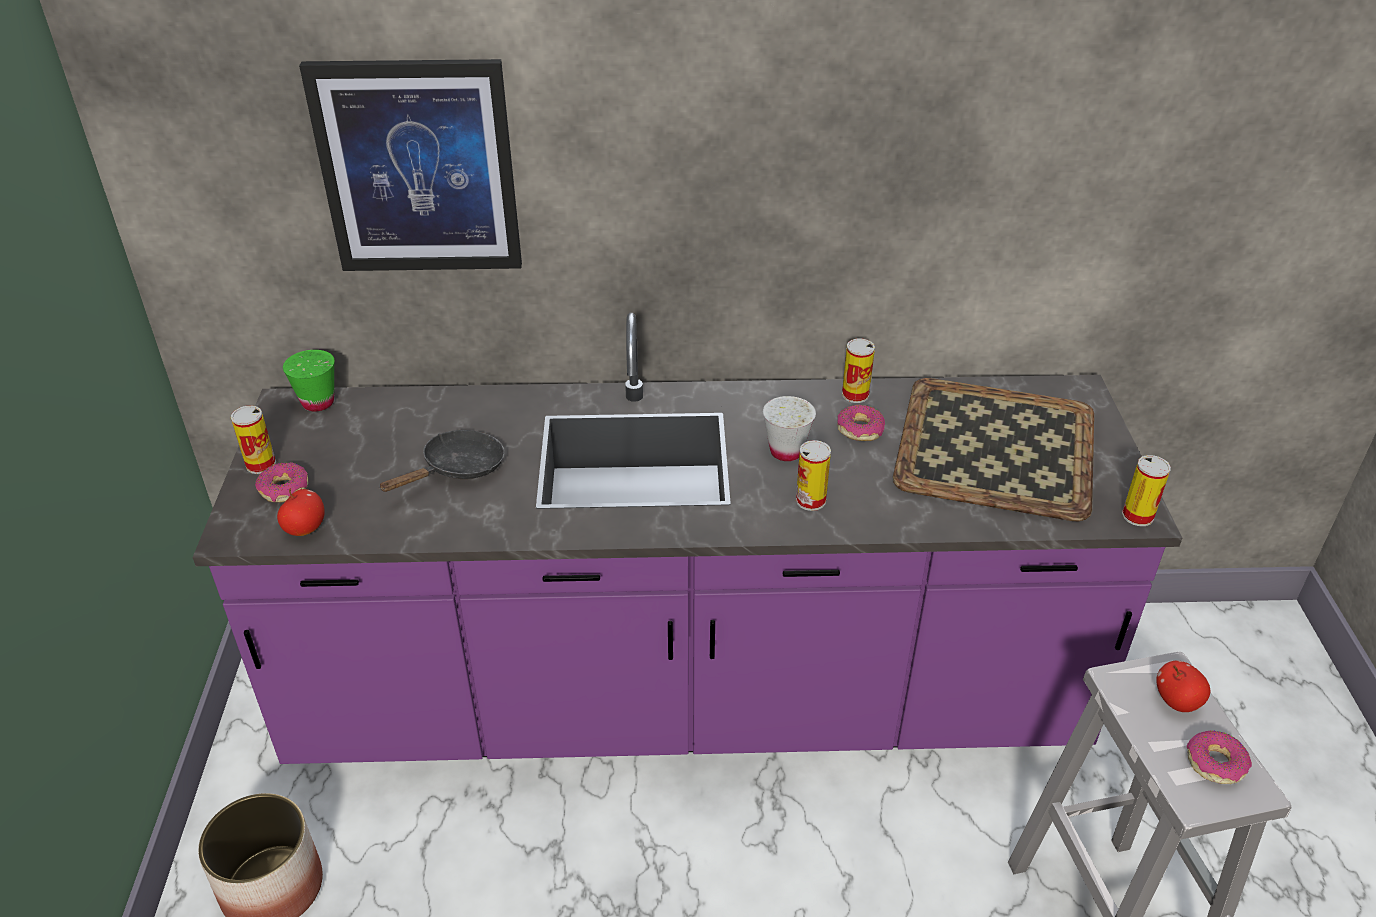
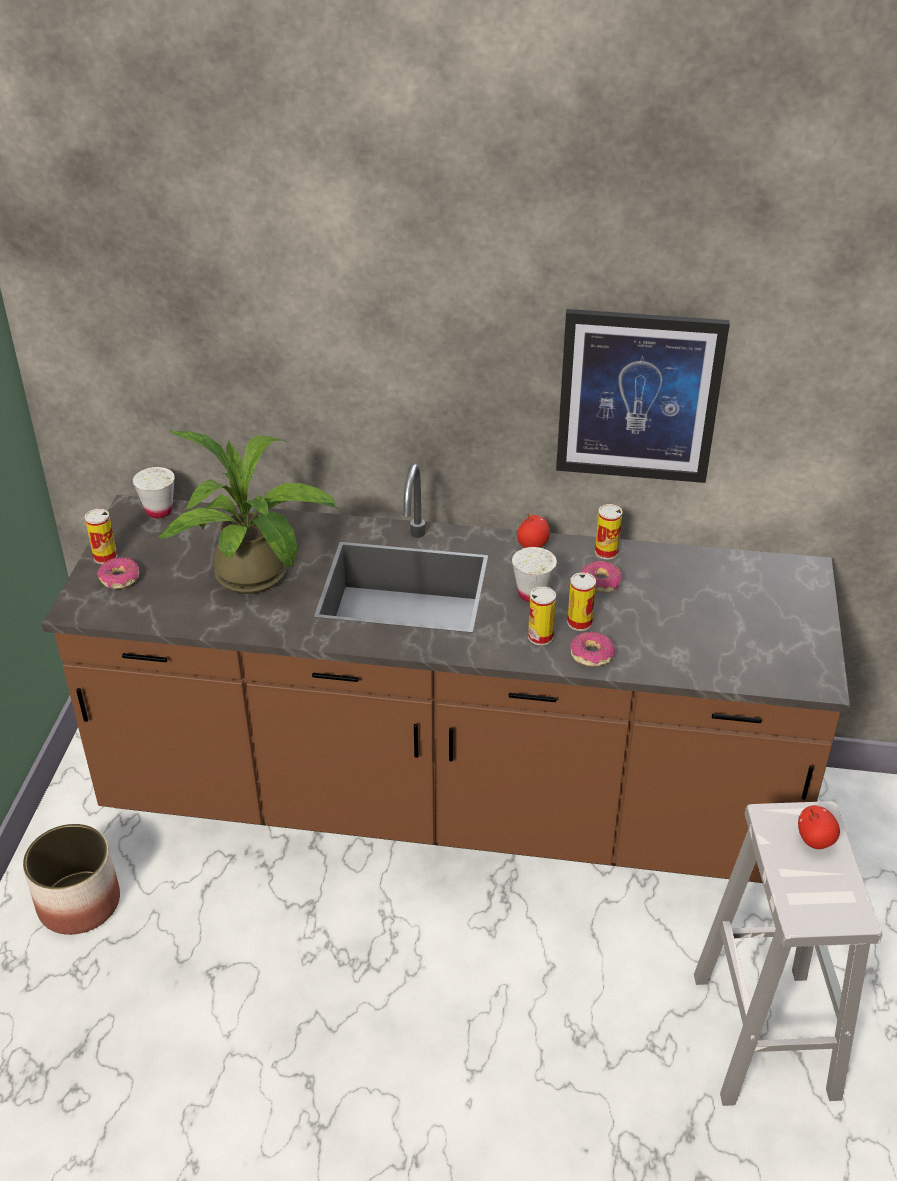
camera: 10 degrees right, 0 degrees up
purple counter [192,313,1182,764] -> brown counter [42,464,850,883]
apple [277,488,325,536] -> apple moved to [517,513,550,548]
green cup [283,350,334,412] -> white cup [133,467,175,518]
picture [299,59,522,271] -> picture moved to [556,309,730,483]
black frying pan [379,430,505,492] -> potted plant [158,430,340,594]
tray [893,378,1094,521] -> none
can [1122,455,1171,526] -> can moved to [567,572,596,631]
donut [1187,730,1252,784] -> donut moved to [571,632,615,667]

